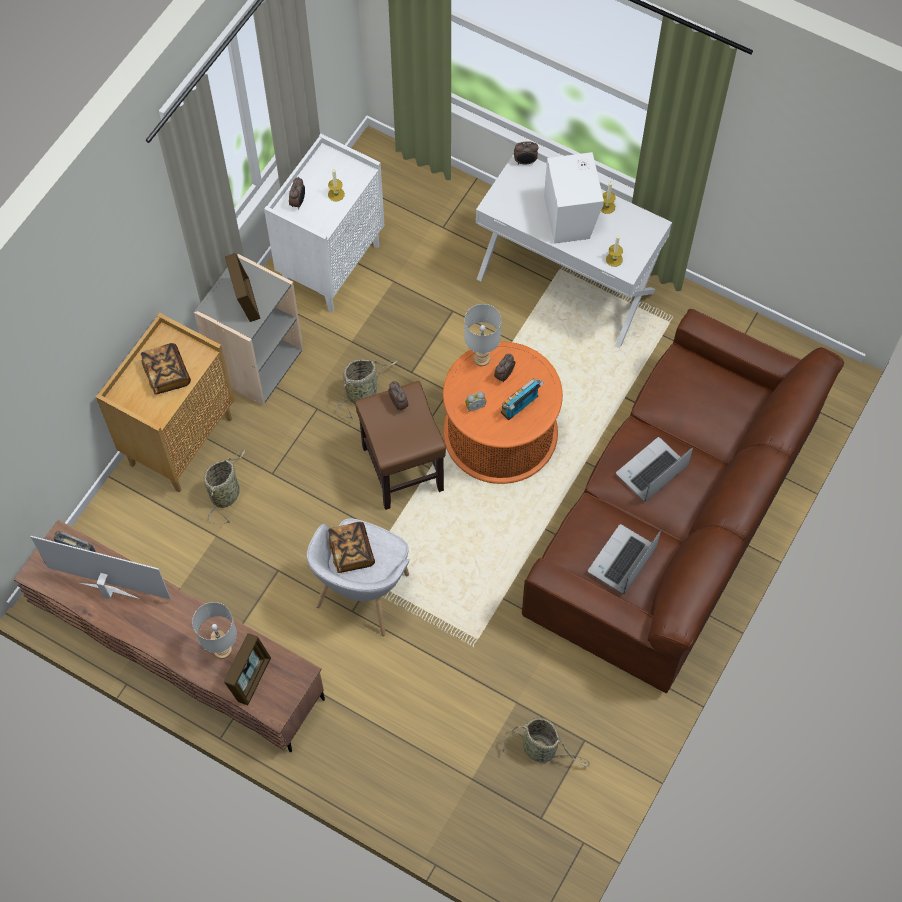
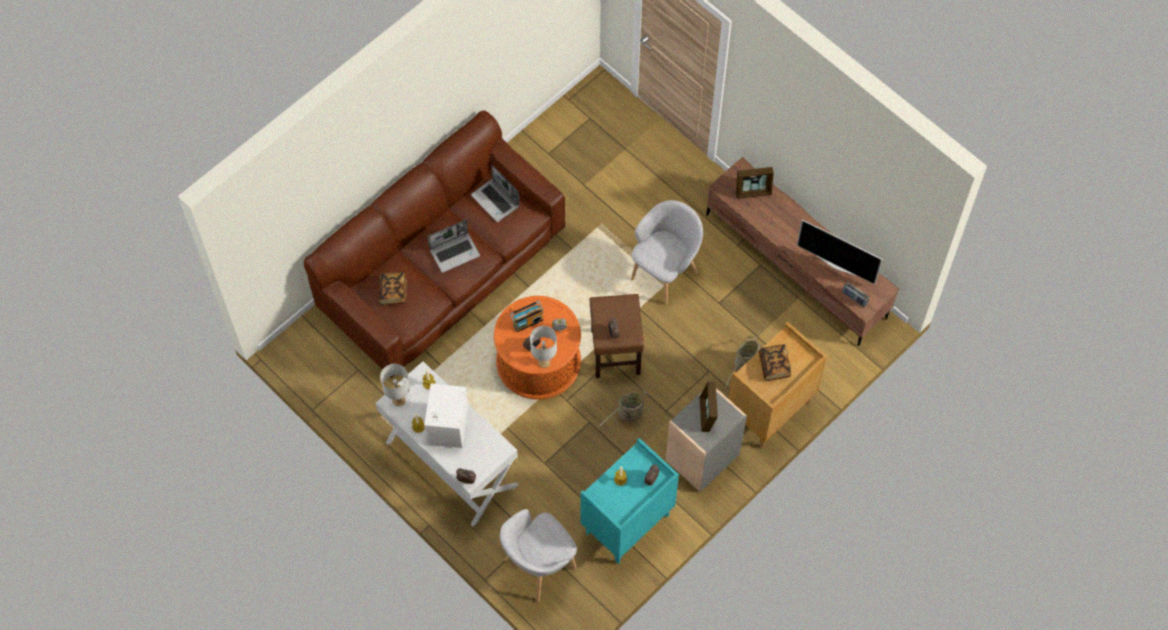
camera: 165 degrees left, 0 degrees up
grey table lamp [192,602,237,659] -> grey table lamp moved to [380,364,410,406]
picture frame [224,633,271,705] -> picture frame turned 135 degrees counterclockwise [736,167,774,199]
white cabinet [264,134,385,312] -> turquoise cabinet [580,438,679,564]
book [328,522,375,573] -> book moved to [379,272,407,305]
basket [503,718,590,767] -> none
laptop [588,524,661,594] -> laptop turned 90 degrees clockwise [471,165,520,222]
none -> grey armchair [500,509,577,602]

